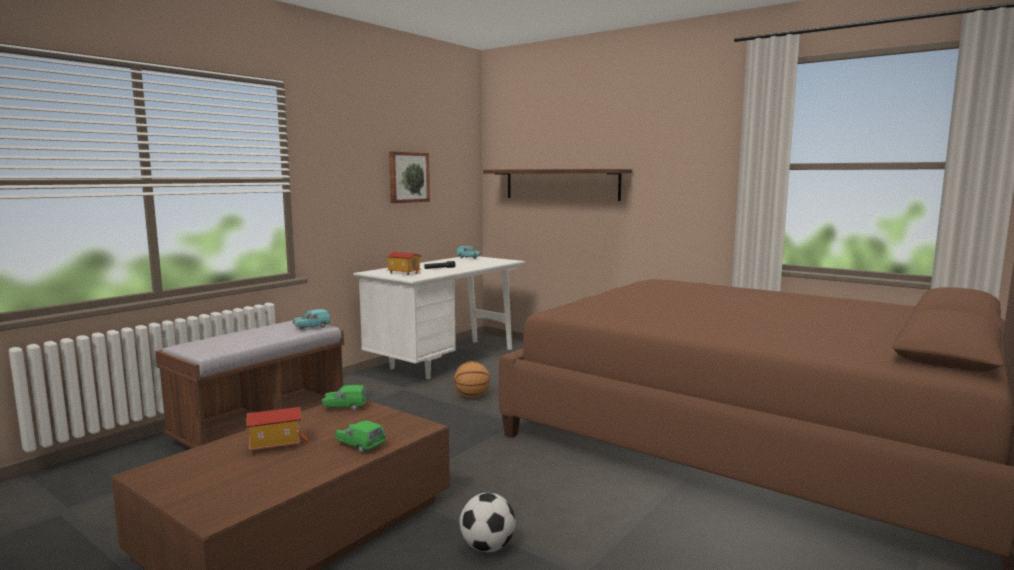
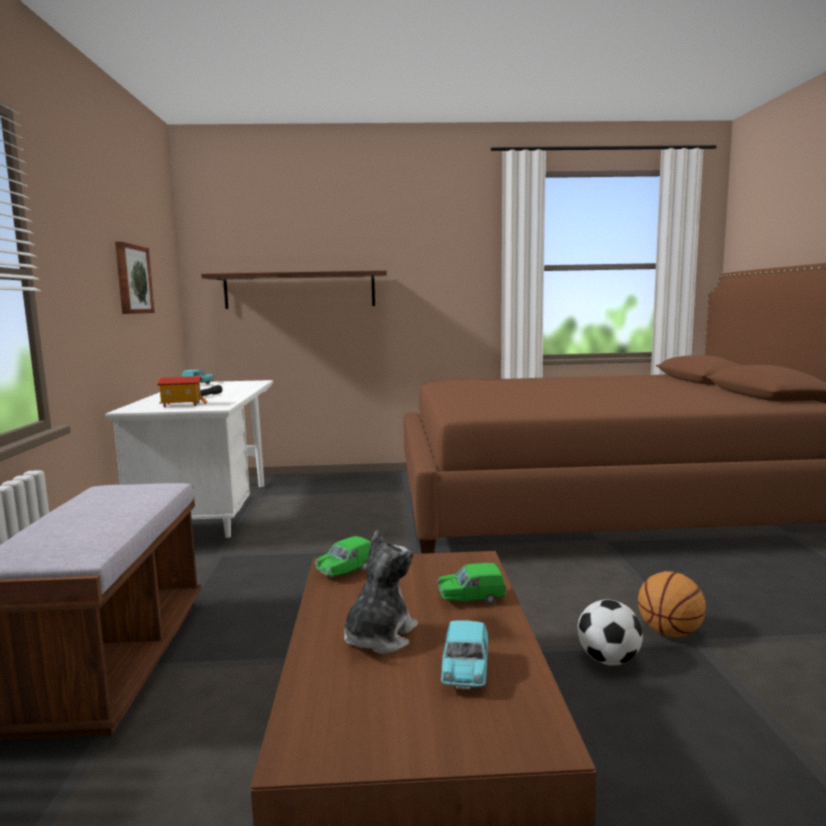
camera: 40 degrees left, 0 degrees up
toy house [247,407,308,454] -> plush toy [344,530,418,654]
turquoise toy car [292,309,331,329] -> turquoise toy car moved to [441,620,488,690]
basketball [454,361,490,398] -> basketball moved to [638,571,706,637]

